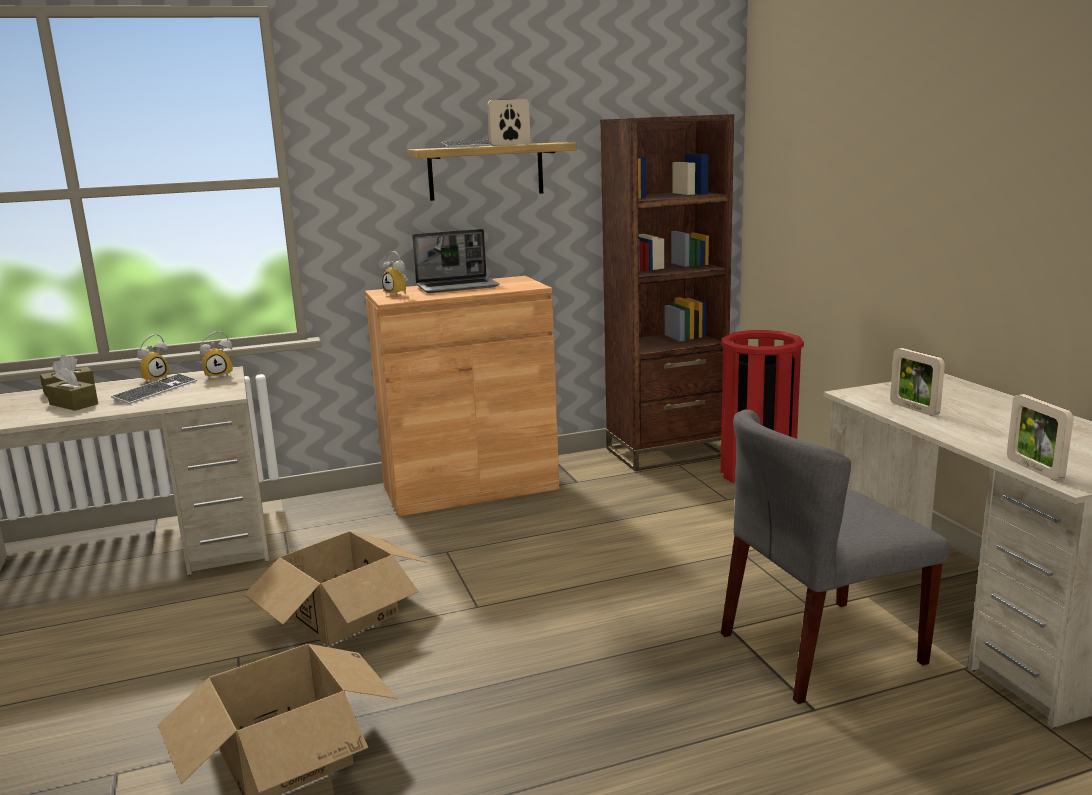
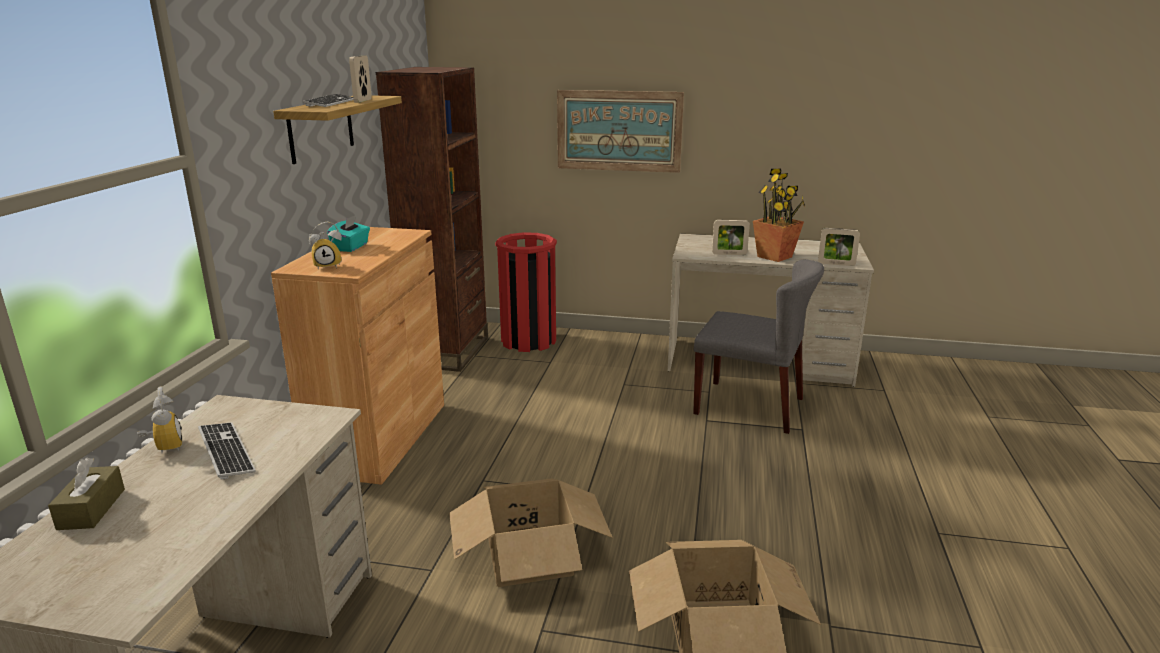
camera: 60 degrees left, 5 degrees up
brown tissue box [46,366,98,411] -> none
alarm clock [200,331,233,380] -> none
laptop [412,229,499,293] -> turquoise tissue box [327,215,370,252]
grey chair [721,410,950,704] -> grey chair turned 75 degrees counterclockwise [693,259,824,434]
none -> picture [557,90,684,173]
none -> potted plant [753,168,805,262]

